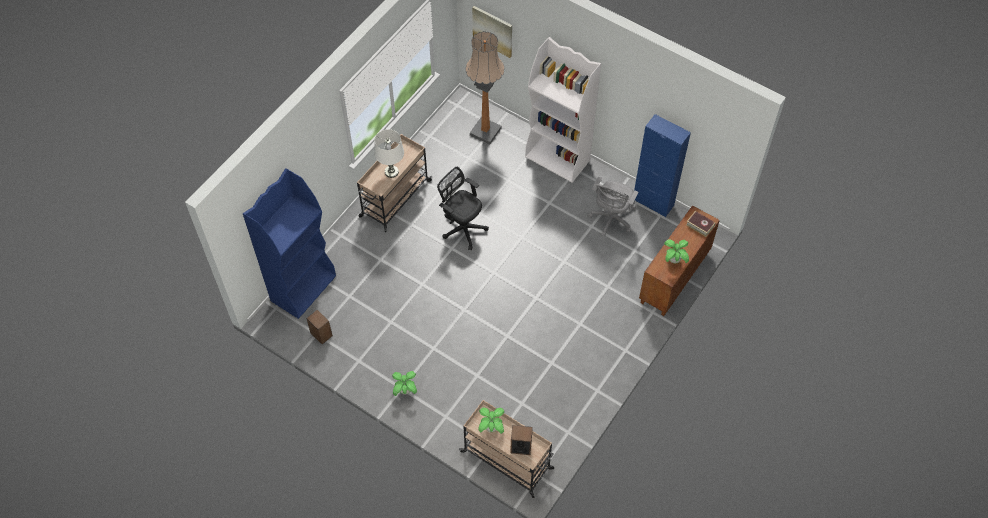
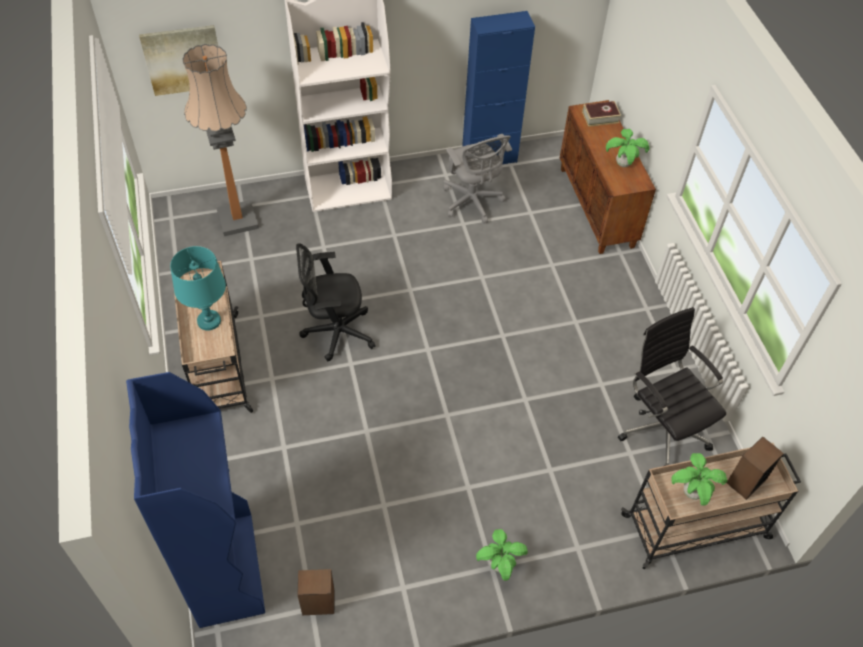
camera: 50 degrees left, 5 degrees down
white table lamp [374,129,404,178] -> turquoise table lamp [170,246,226,331]
none -> black office chair [618,307,726,466]

